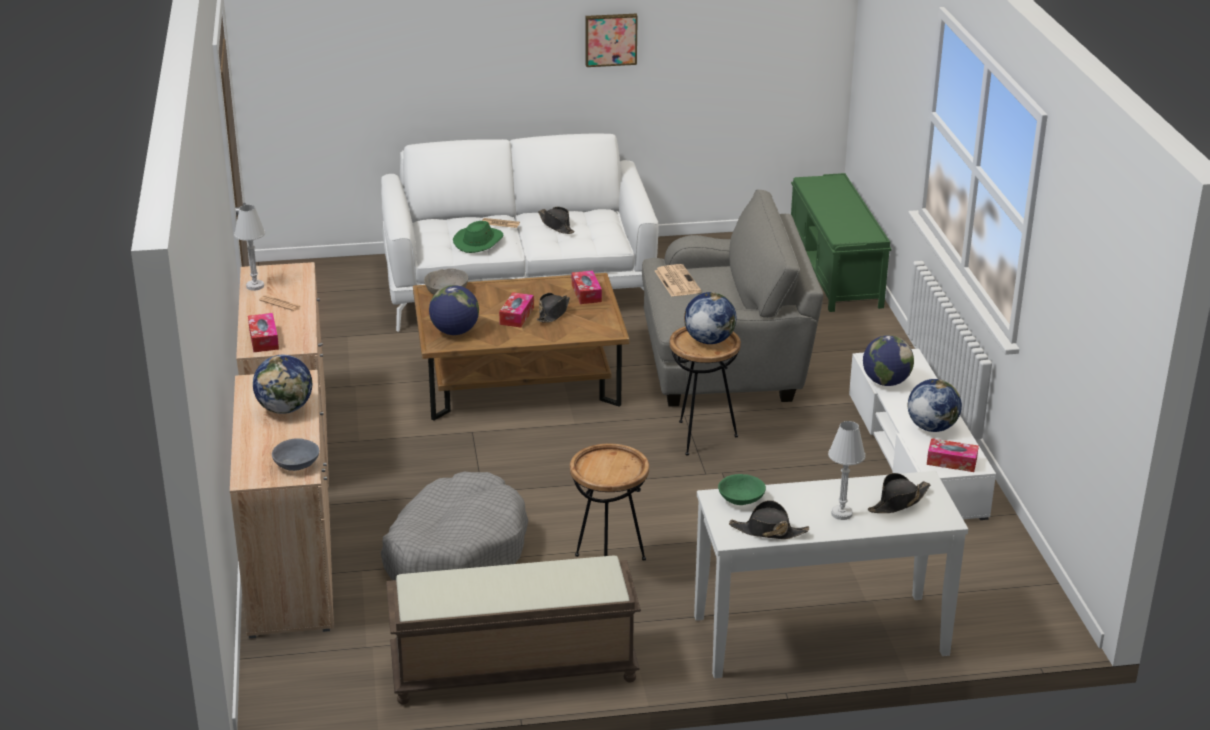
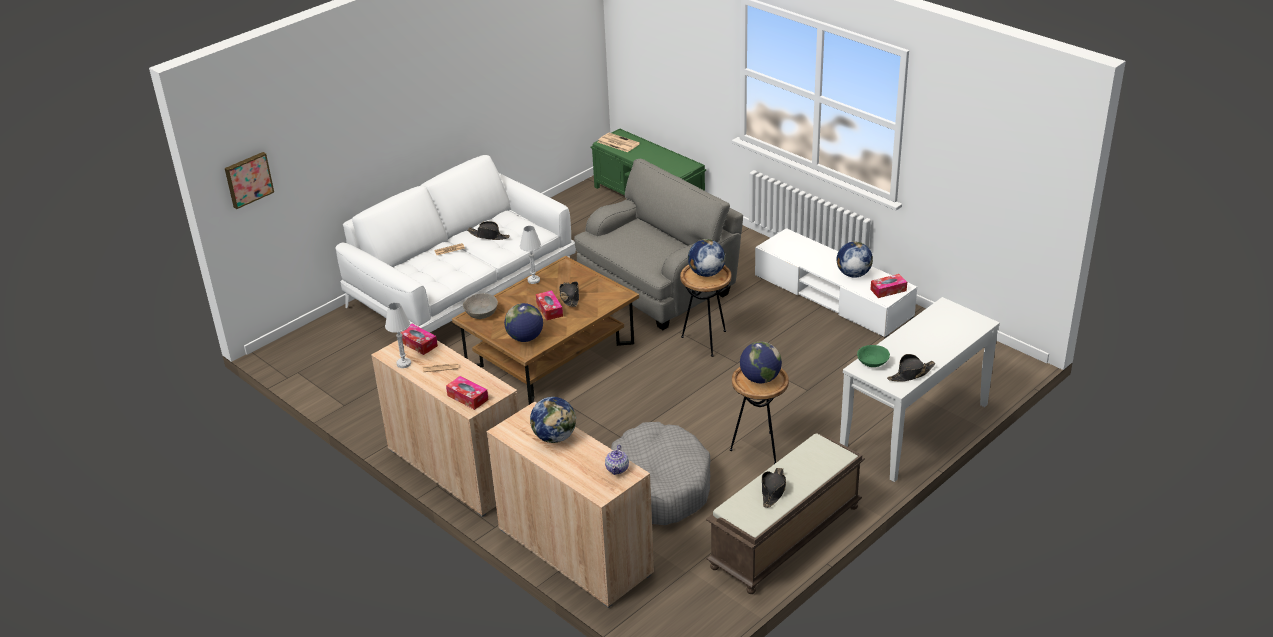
camera: 35 degrees left, 5 degrees up
grey bowl [272,438,319,471] -> teapot [605,445,629,475]
green hat [453,221,503,253] -> none
tissue box [572,271,602,304] -> tissue box moved to [401,324,438,355]
picture [586,14,638,67] -> picture moved to [225,152,274,209]
newspaper [655,264,701,296] -> newspaper moved to [598,133,640,152]
white table lamp [828,421,866,520] -> white table lamp moved to [520,226,541,284]
globe [863,335,914,386] -> globe moved to [740,342,782,383]
black hat [868,473,931,513] -> black hat moved to [762,468,786,508]

